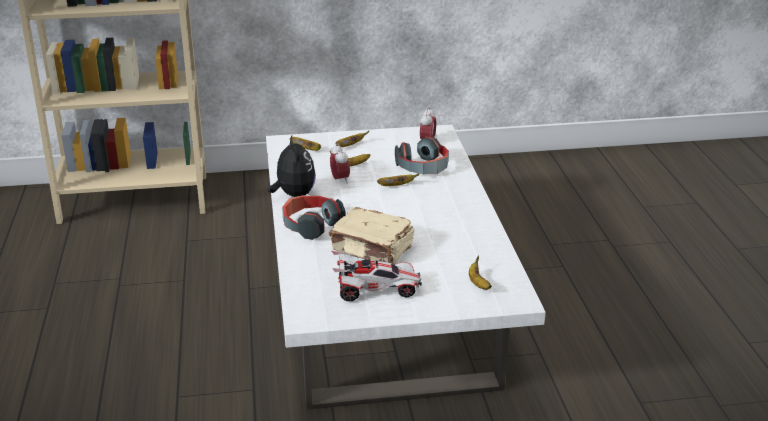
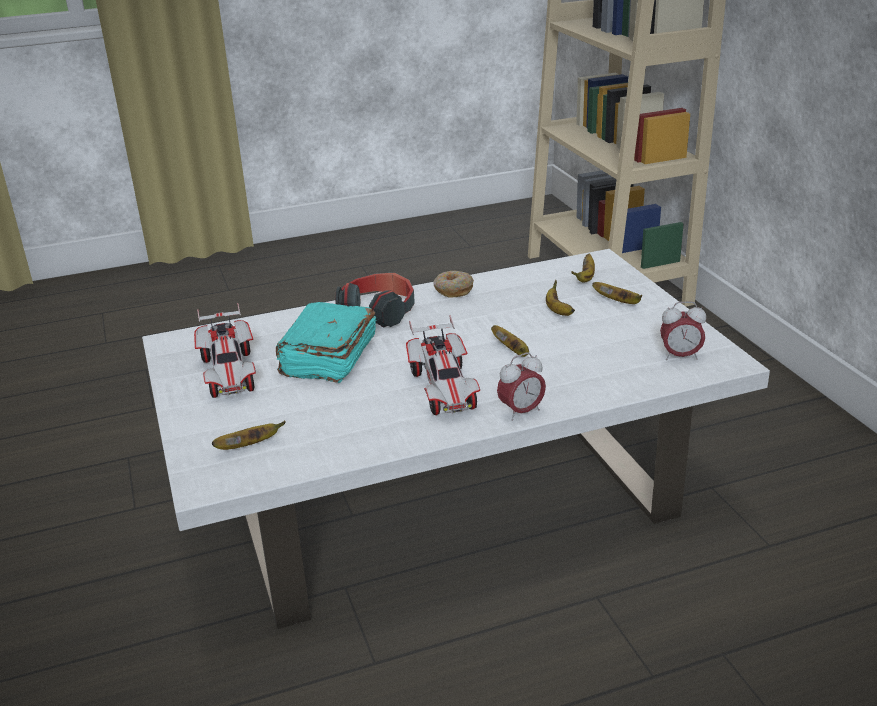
camera: 80 degrees right, 0 degrees up
plush toy [267,136,316,197] -> donut [433,271,474,298]
beige book [329,207,414,264] -> turquoise book [276,302,376,383]
alarm clock [330,143,350,184] -> alarm clock moved to [497,352,546,421]
headphones [395,137,449,174] -> none
none -> toy car [406,315,480,415]

